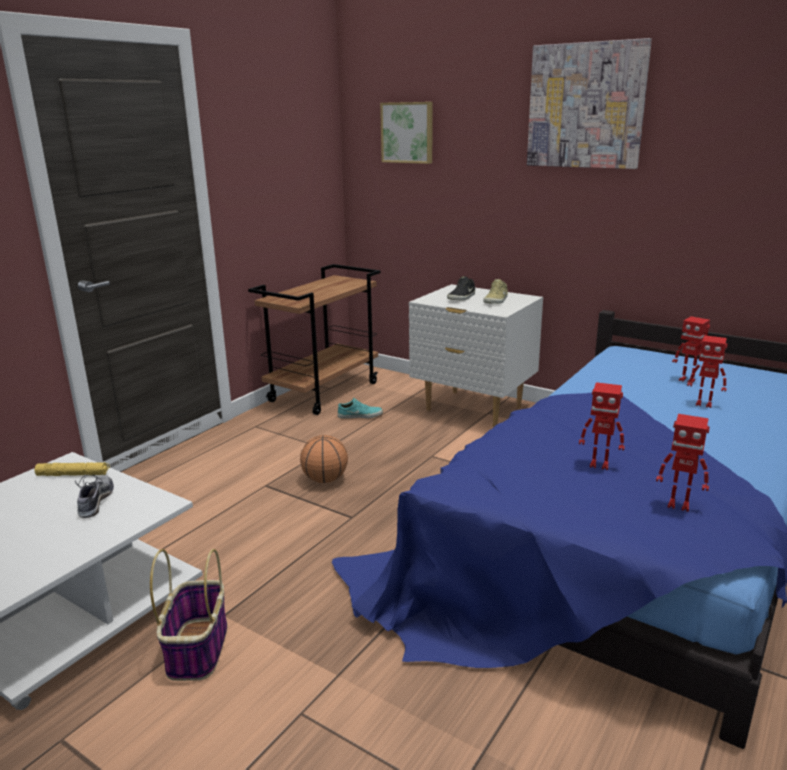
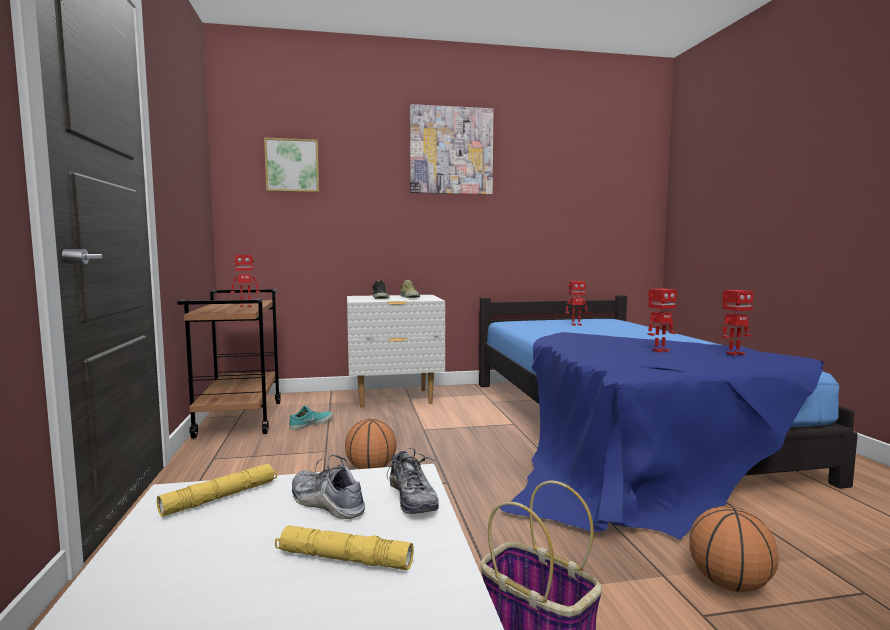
camera: 45 degrees left, 15 degrees down
toy robot [687,335,727,408] -> toy robot moved to [231,255,260,307]
none -> yellow flashlight [275,525,414,570]
none -> shoe [387,448,439,514]
none -> basketball [689,506,779,592]

